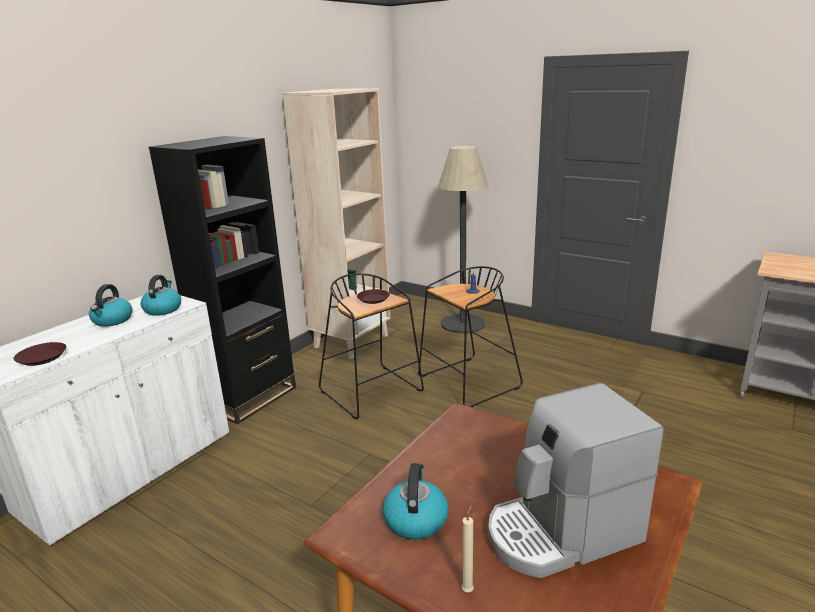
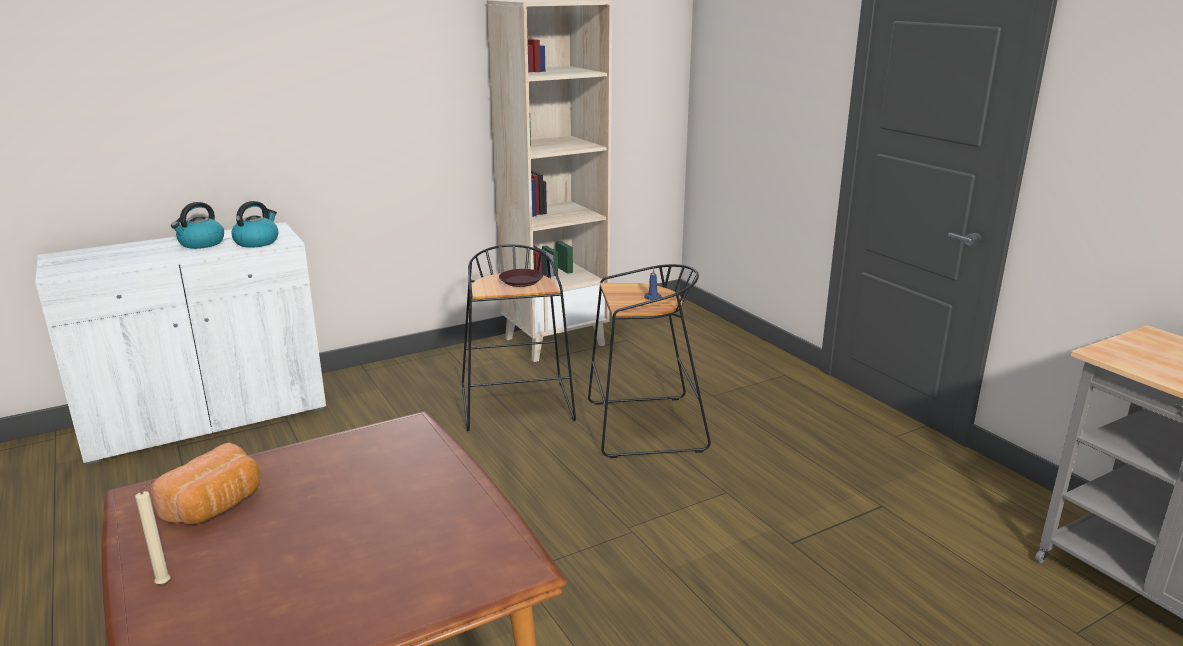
camera: 25 degrees right, 0 degrees up
brown plate [13,342,66,366] -> none
black bookcase [149,136,296,424] -> none
kettle [383,463,449,540] -> bread [151,443,260,524]
floor lamp [438,146,489,334] -> none
coffee machine [488,383,664,578] -> none

